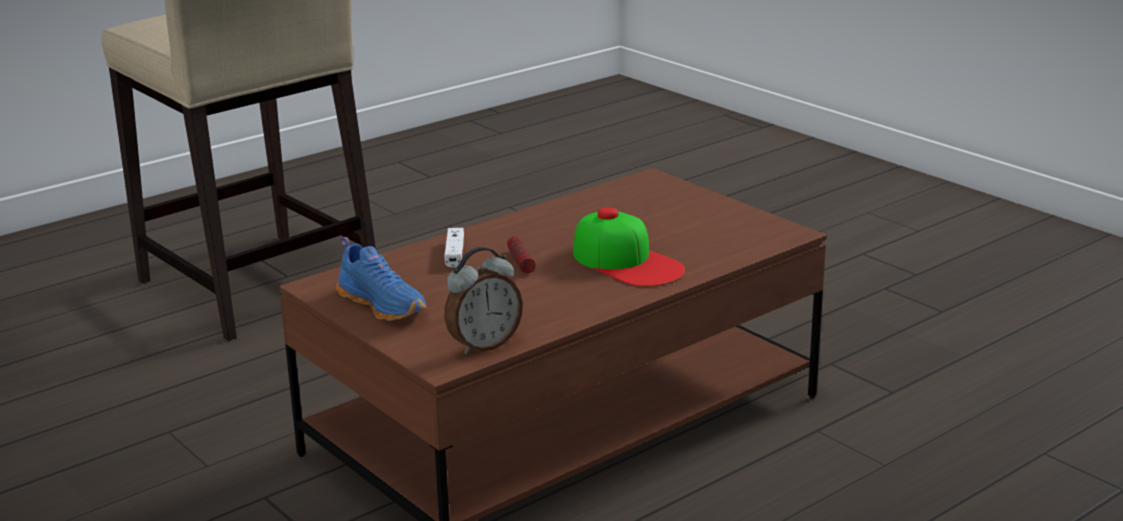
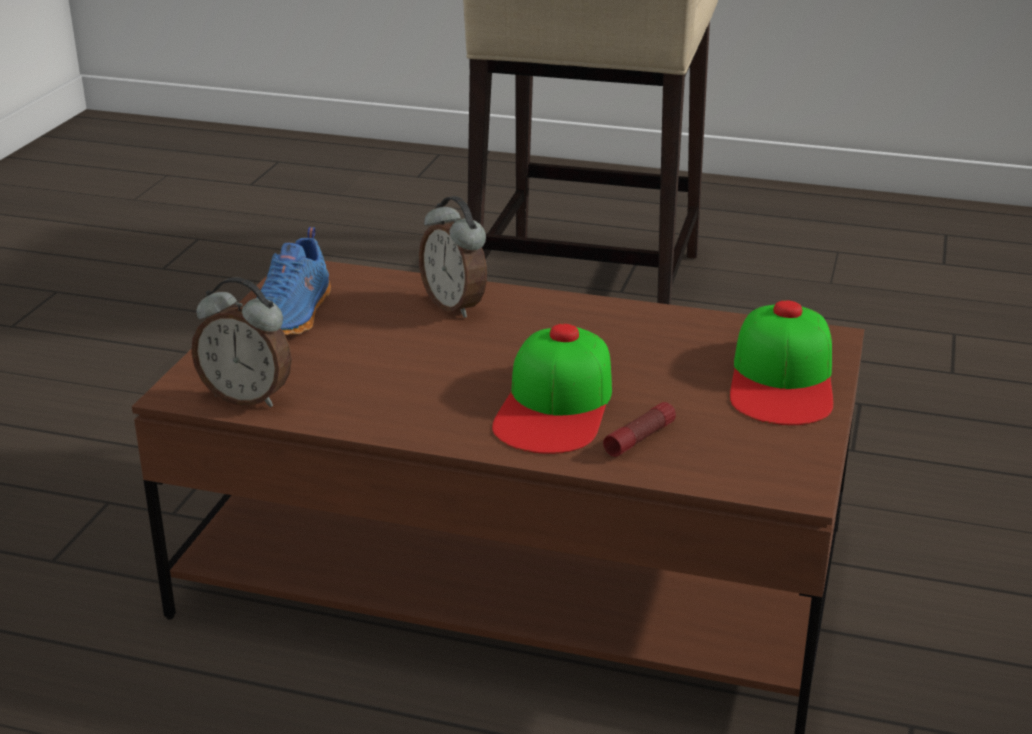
camera: 55 degrees right, 5 degrees up
white game controller [444,228,464,268] -> alarm clock [419,196,487,318]
flashlight [507,236,535,273] -> flashlight moved to [603,402,676,457]
none -> cap [730,300,833,425]

